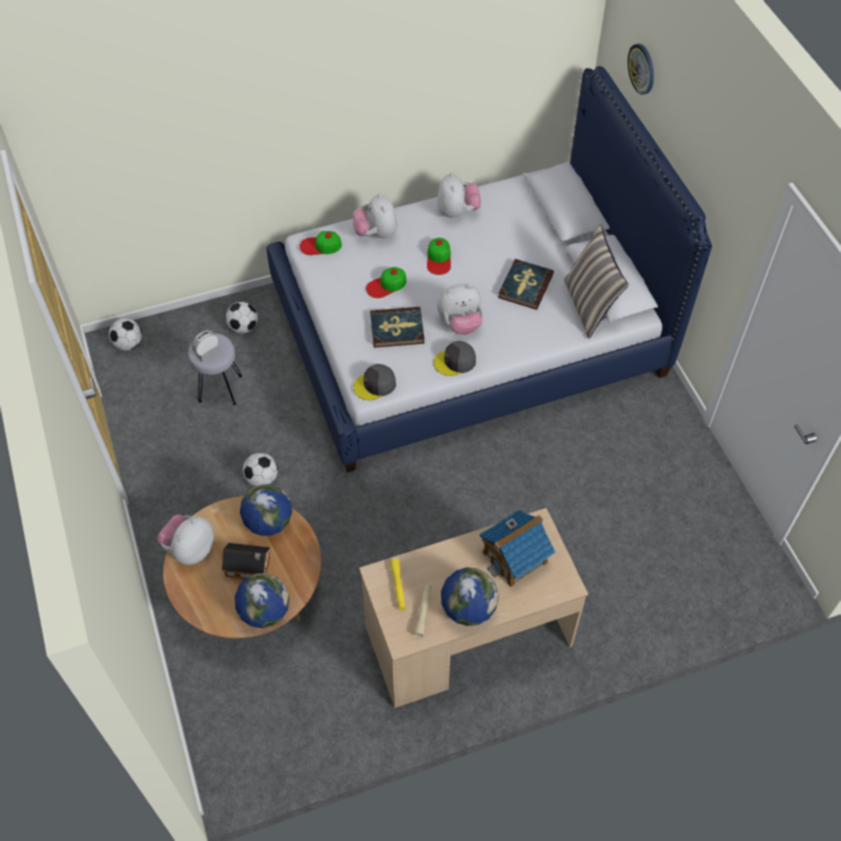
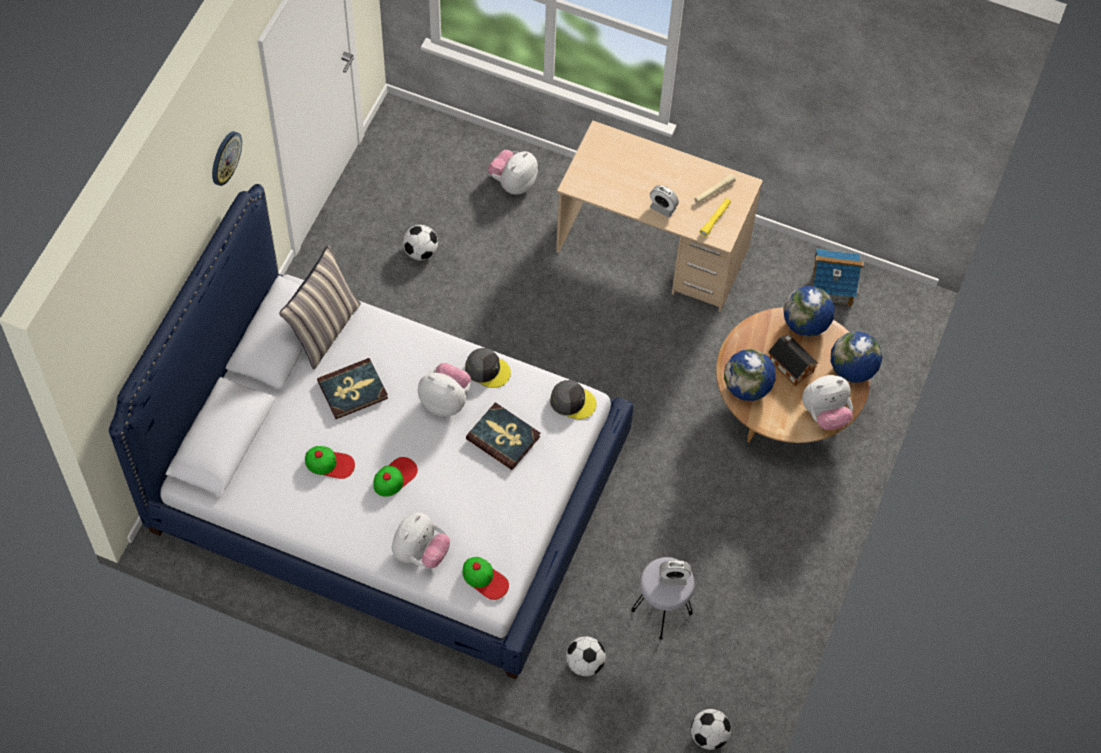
camera: 140 degrees left, 5 degrees up
football [243,453,278,487] -> football moved to [403,225,438,260]
cap [366,267,407,298] -> cap moved to [305,446,355,479]
plush toy [437,173,481,218] -> plush toy moved to [488,150,538,195]
globe [441,567,499,626] -> globe moved to [831,331,882,383]
toy house [479,509,556,587] -> toy house moved to [813,248,864,307]
wall clock [628,44,654,95] -> wall clock moved to [212,131,242,186]
none -> alarm clock [650,185,679,218]

